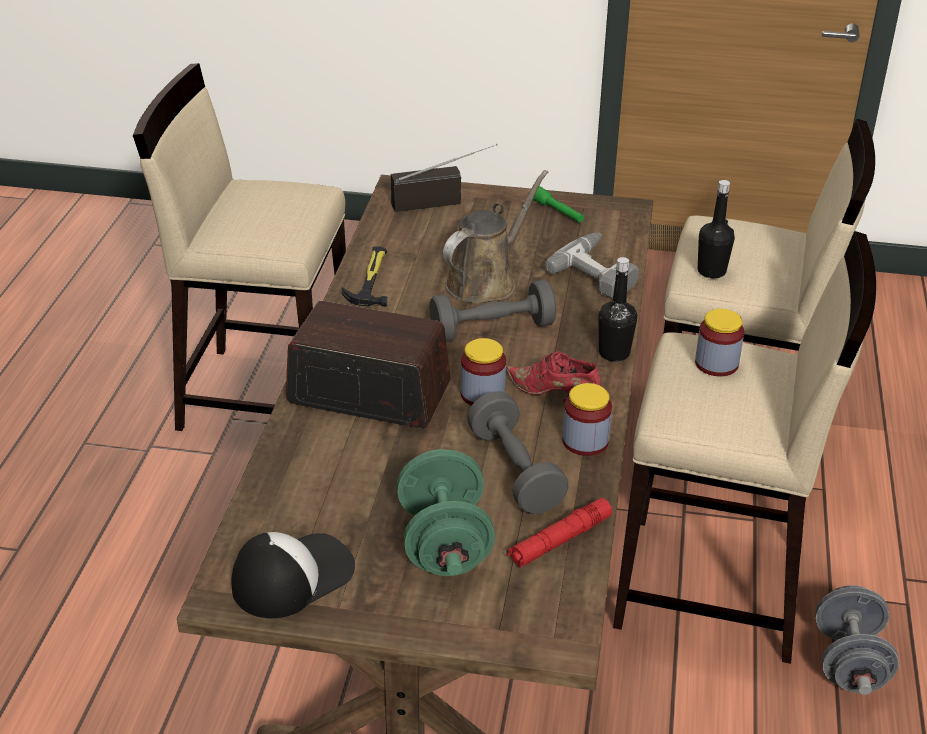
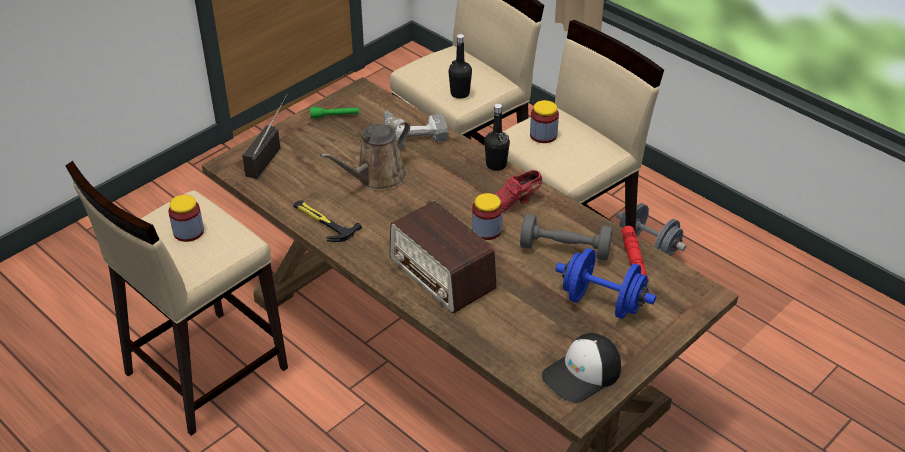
camera: 55 degrees left, 5 degrees up
cap [231,532,355,618] -> cap turned 120 degrees counterclockwise [542,333,621,403]
radio [286,301,450,429] -> radio turned 90 degrees counterclockwise [389,201,497,313]
green dumbbell [397,449,495,576] -> blue dumbbell [556,248,656,319]
grey dumbbell [429,280,556,342] -> none
brown watering can [443,170,548,304] -> brown watering can turned 120 degrees counterclockwise [320,118,410,190]
jar [562,383,612,456] -> jar moved to [168,195,204,242]

